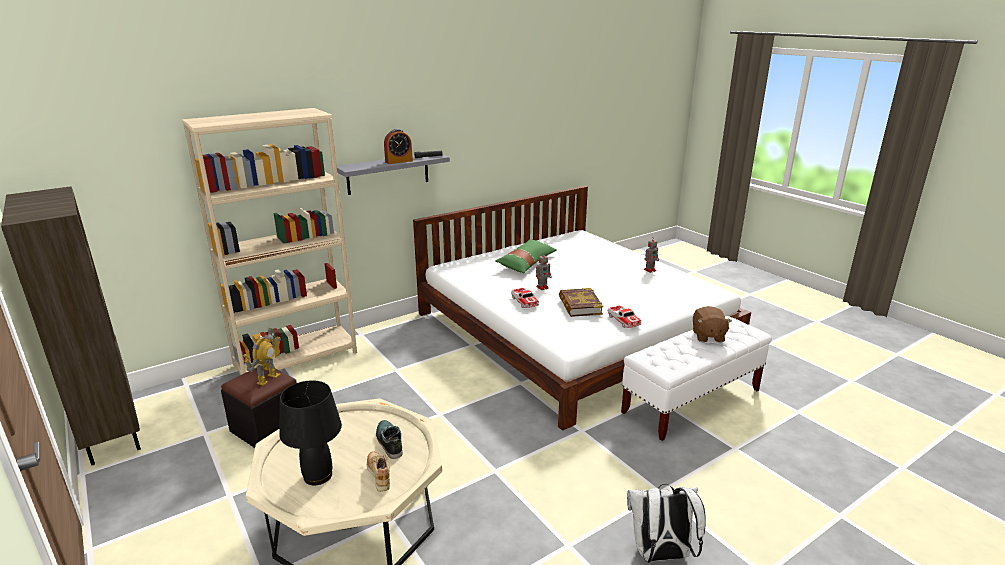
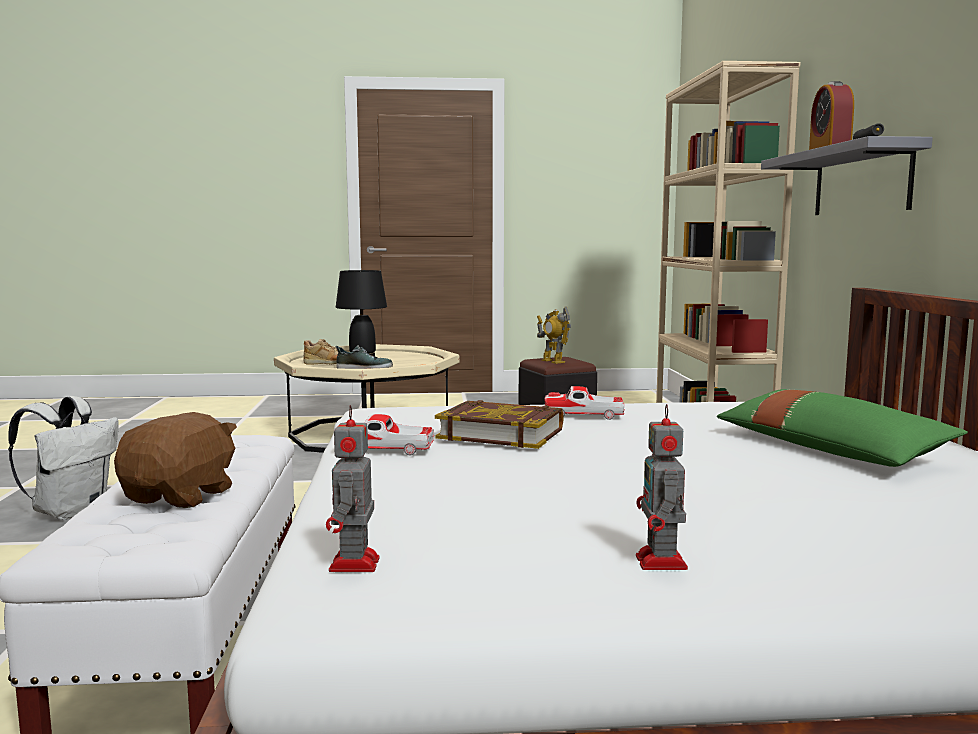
camera: 120 degrees right, 15 degrees down
brown bookcase [1,187,141,465] -> none
toy robot [536,252,552,290] -> toy robot moved to [326,405,380,572]
brown plush toy [693,306,732,342] -> brown plush toy turned 75 degrees clockwise [114,412,237,508]

